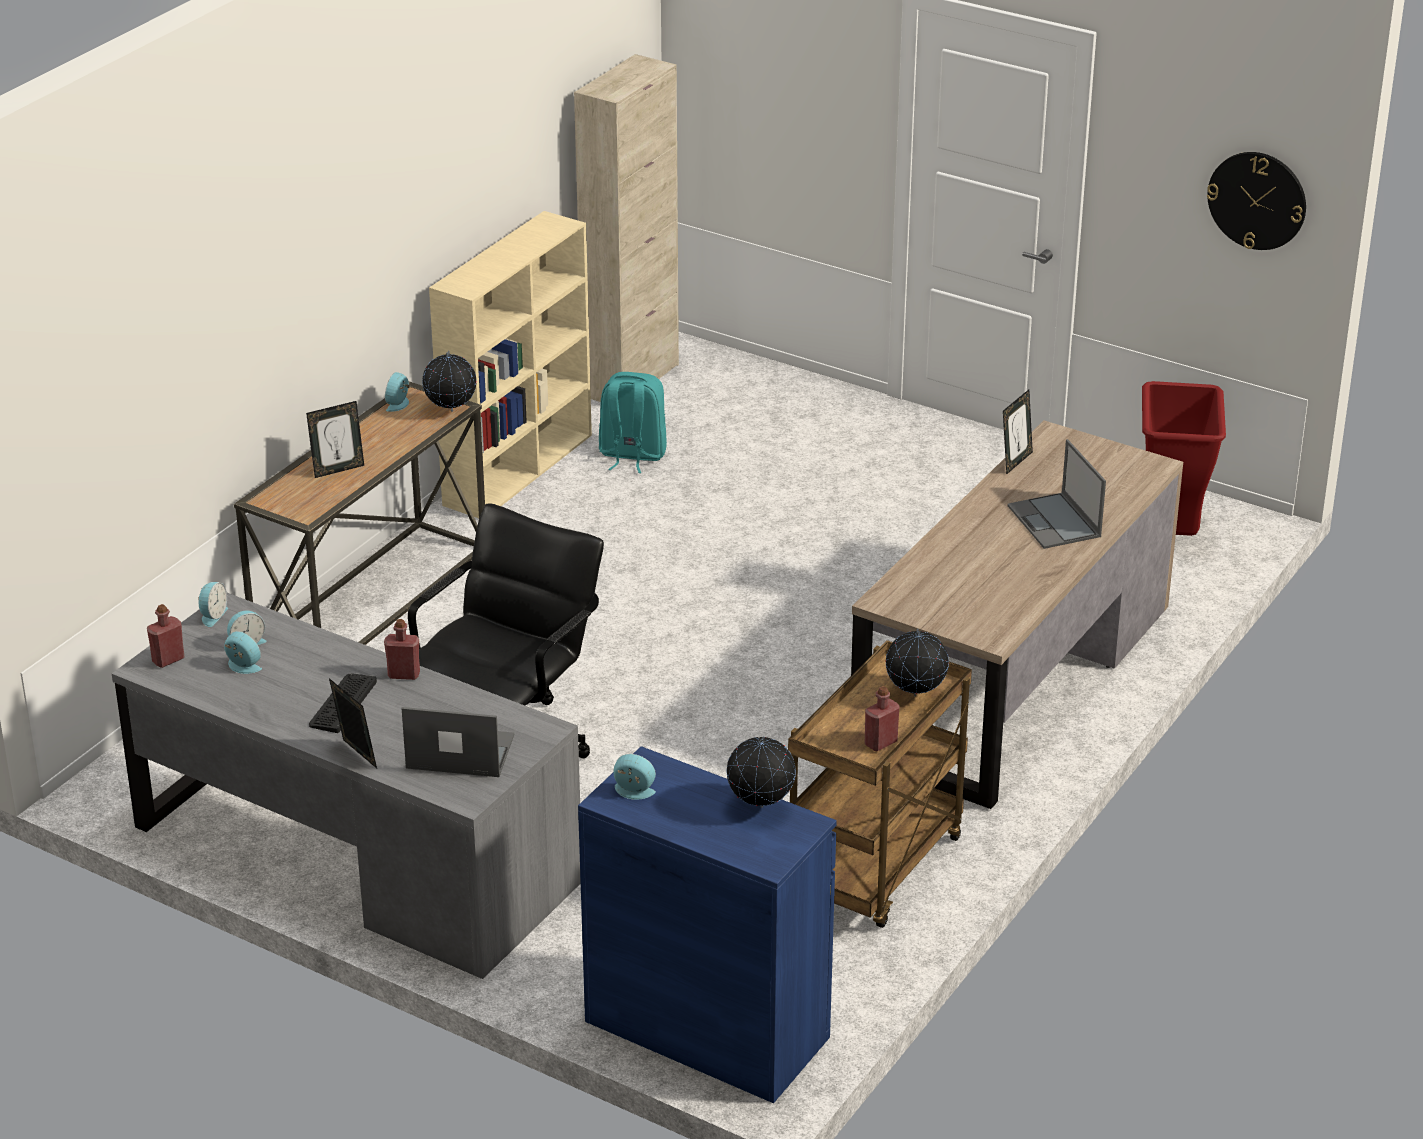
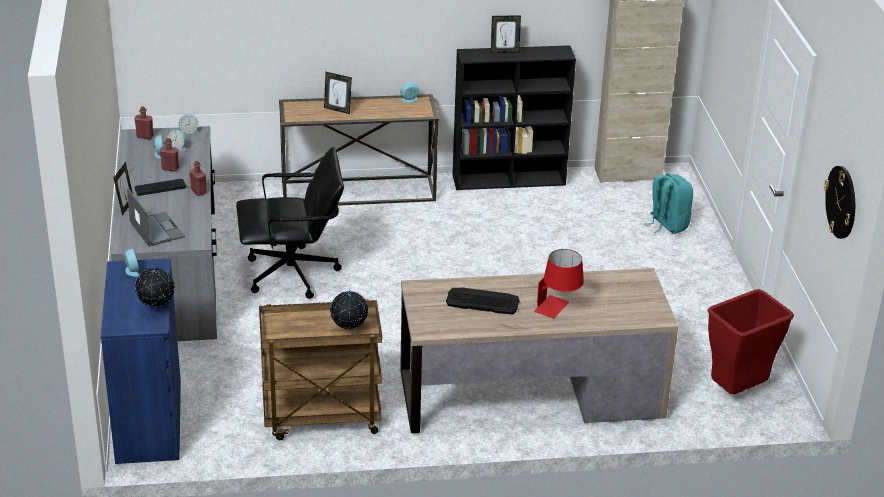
camera: 50 degrees right, 0 degrees up
globe [422,351,477,412] -> none
beige bookcase [429,211,592,518] -> black bookcase [452,45,576,190]
turquoise backpack [599,372,667,473] -> turquoise backpack moved to [643,173,693,234]
red bottle [865,686,900,751] -> red bottle moved to [160,138,179,172]
picture frame [1003,390,1033,475] -> picture frame moved to [491,16,521,53]
laptop [1007,439,1106,549] -> red table lamp [534,249,584,319]
none -> keyboard [446,288,520,315]

